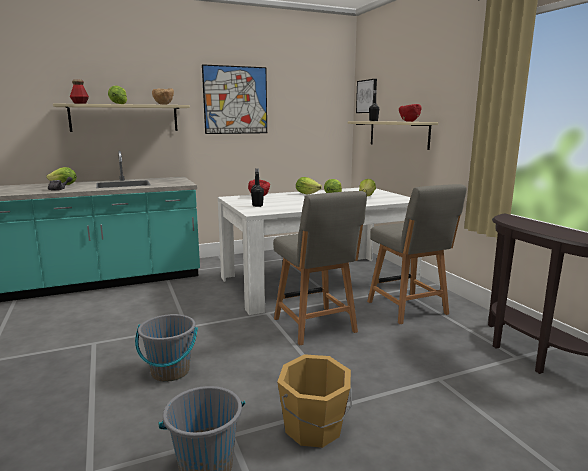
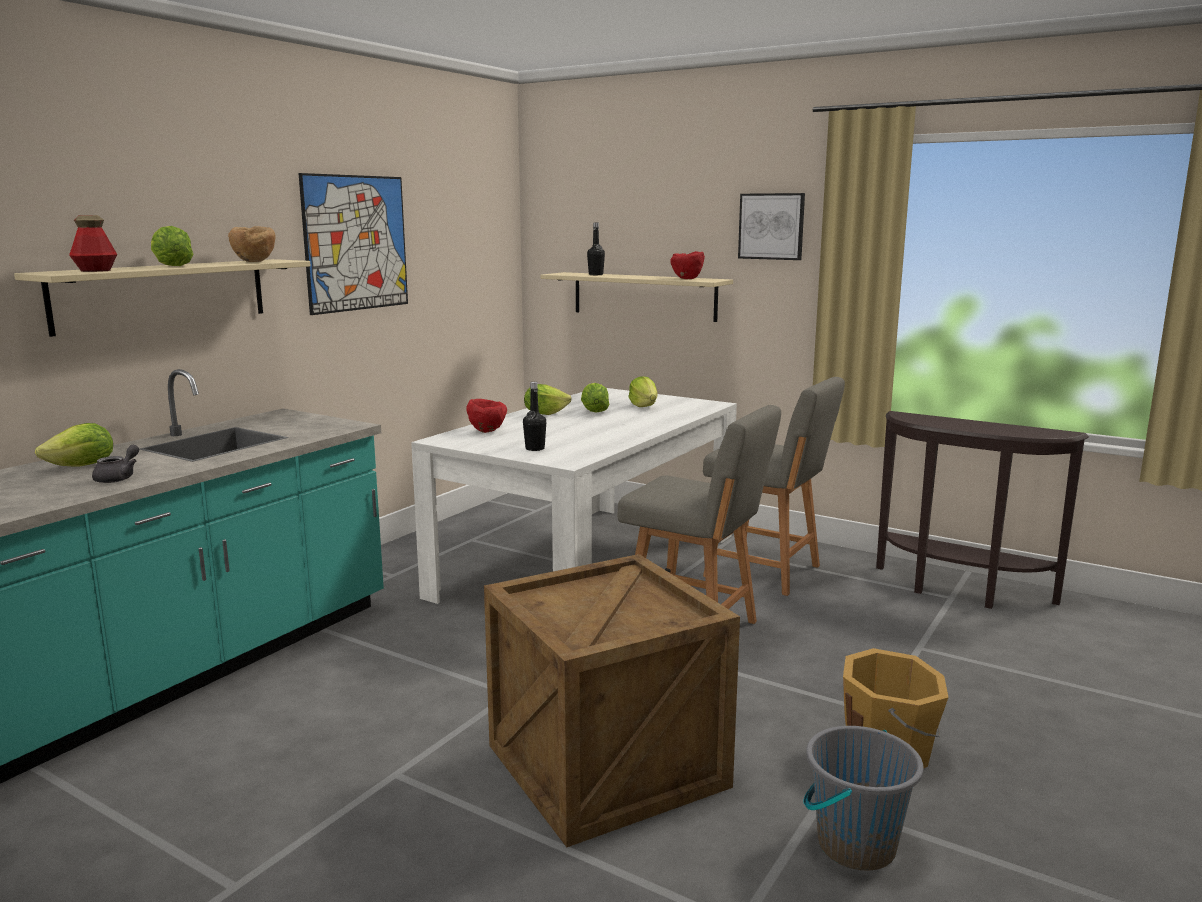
camera: 35 degrees left, 0 degrees up
grey bucket [135,314,198,382] -> crate [484,554,740,847]
picture [356,79,377,113] -> picture moved to [738,193,805,260]

